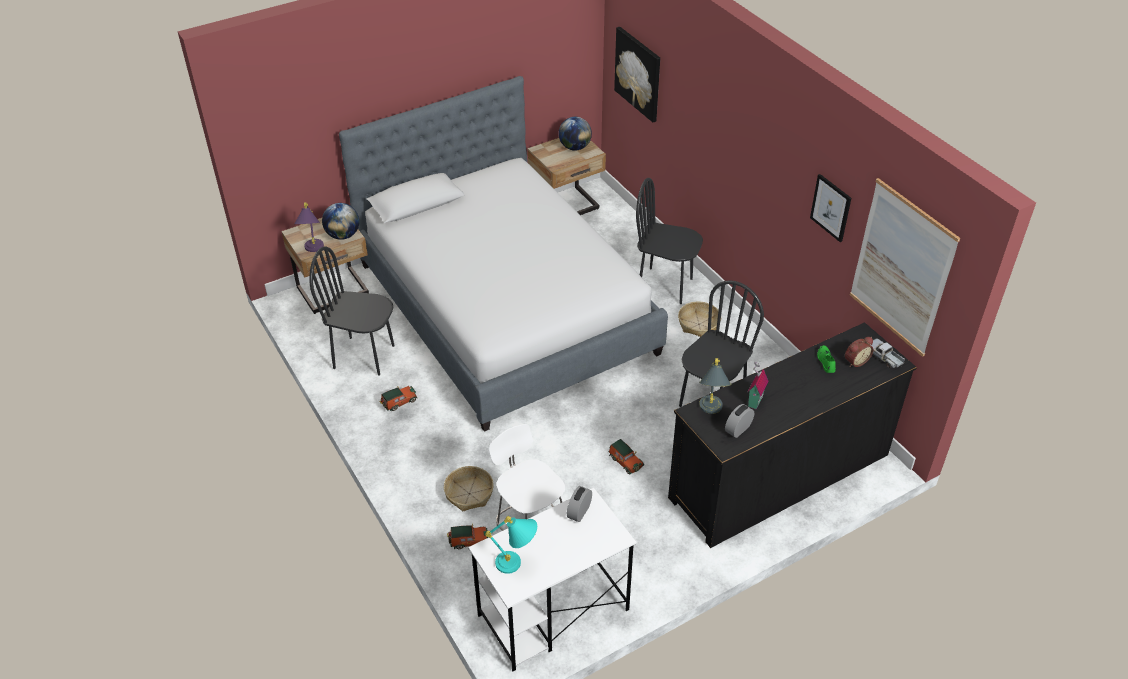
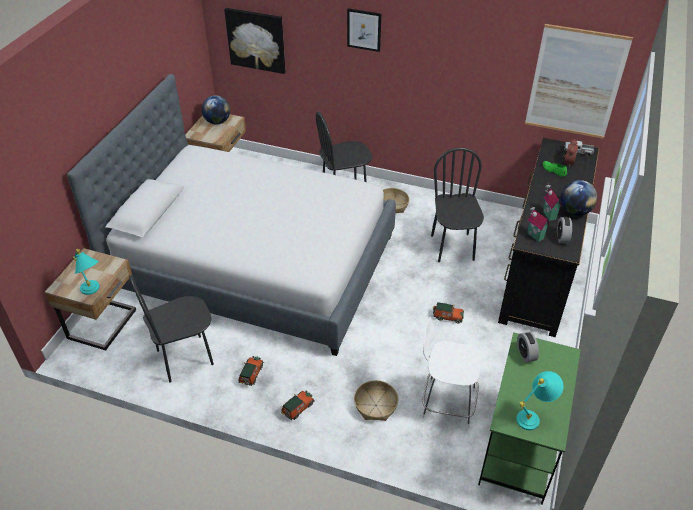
camera: 40 degrees left, 0 degrees up
purple table lamp [294,203,324,252] -> turquoise table lamp [73,249,100,295]
globe [322,203,359,240] -> globe moved to [560,180,597,216]
toy car [447,524,489,549] -> toy car moved to [281,391,315,420]
white desk [468,488,637,671] -> green desk [478,332,581,505]
grey table lamp [699,358,731,414] -> toy house [527,207,549,242]
picture [810,174,851,242] -> picture moved to [347,8,381,52]

